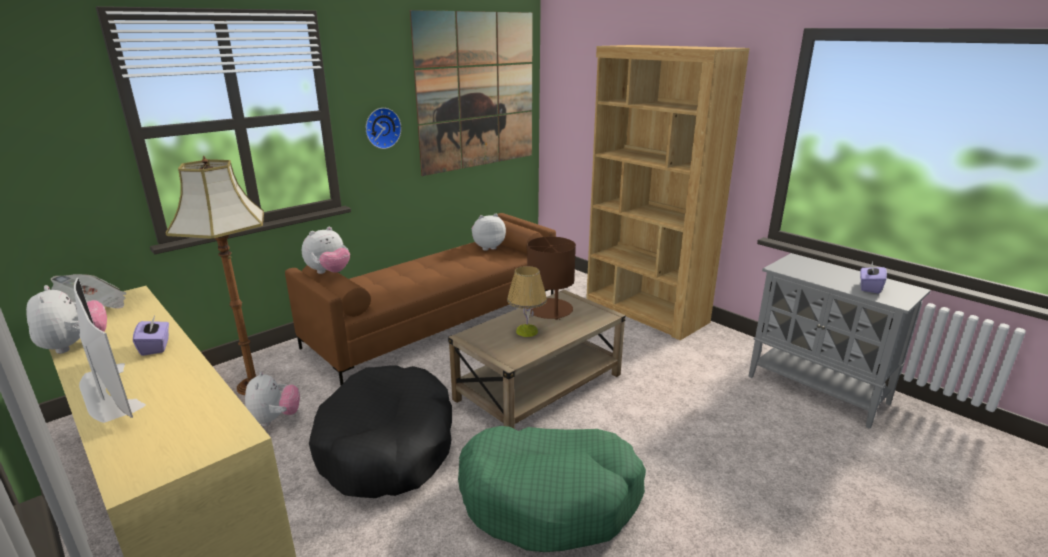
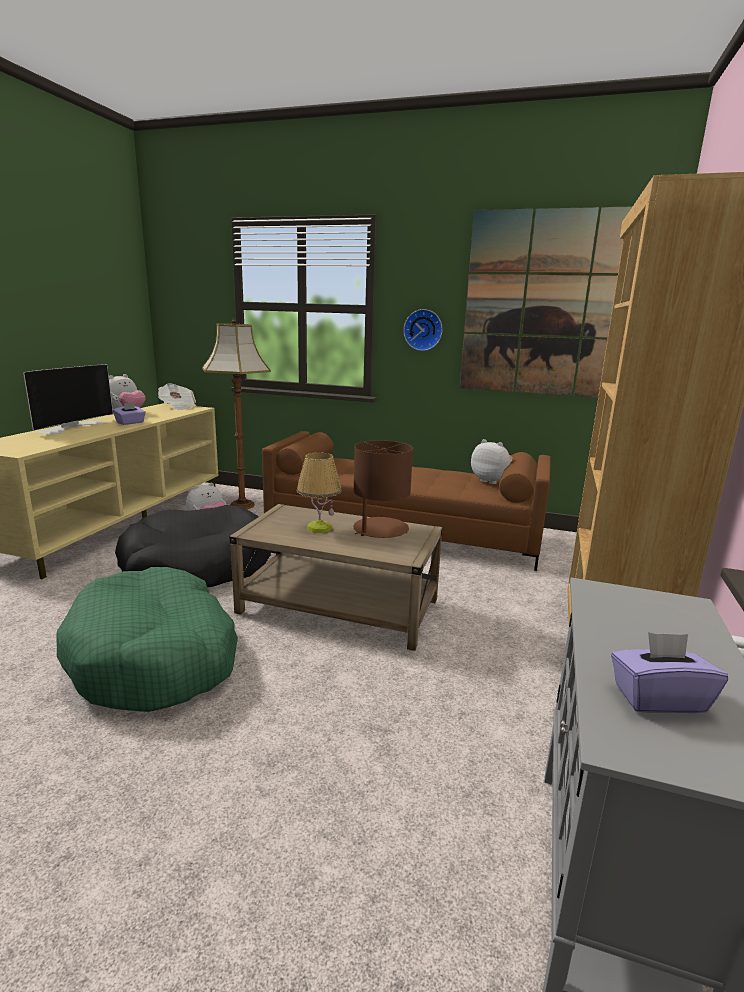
camera: 60 degrees right, 5 degrees down
plush toy [302,227,350,274] -> none

